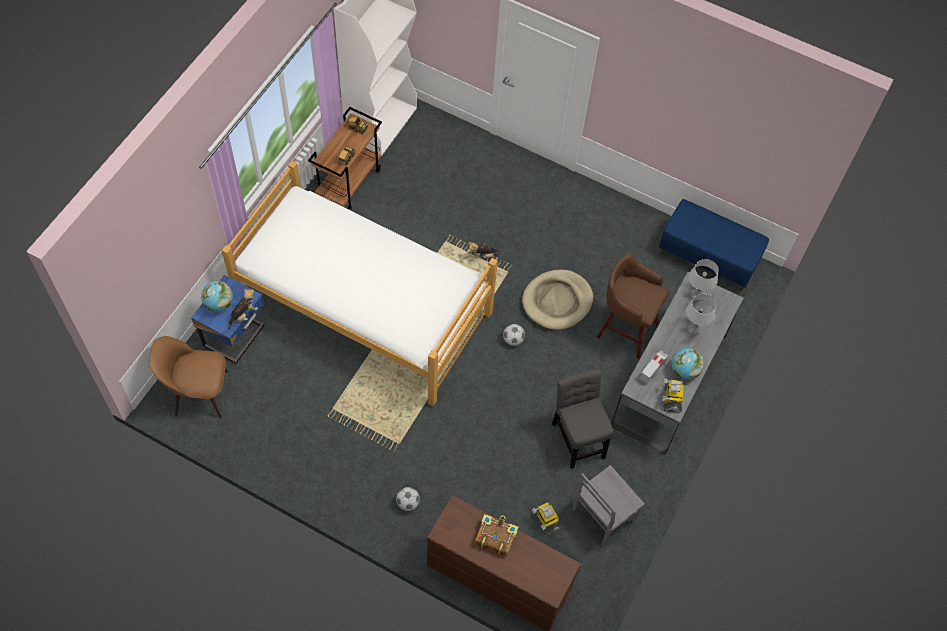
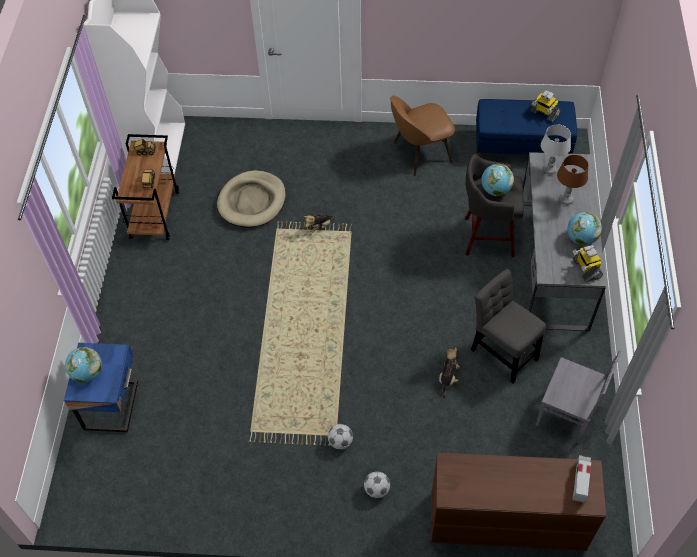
camera: 20 degrees left, 5 degrees down
brown chair [149,336,229,418] -> brown chair moved to [390,96,455,176]
bed [222,161,498,406] -> none
plush toy [228,289,258,329] -> plush toy moved to [439,348,460,398]
book [475,514,518,556] -> none
football [503,324,525,346] -> football moved to [328,424,353,450]
beige dog bed [522,269,593,330] -> beige dog bed moved to [217,170,286,227]
toy robot [532,503,562,536] -> toy robot moved to [530,90,561,122]
grey chair [572,465,645,546] -> grey chair turned 90 degrees counterclockwise [536,349,622,444]
brown stool [597,254,669,358] -> grey stool [465,154,524,257]
toy truck [639,351,669,384] -> toy truck moved to [572,455,591,503]
grey table lamp [686,294,716,335] -> brown table lamp [557,155,588,205]
none -> globe [481,164,514,196]

